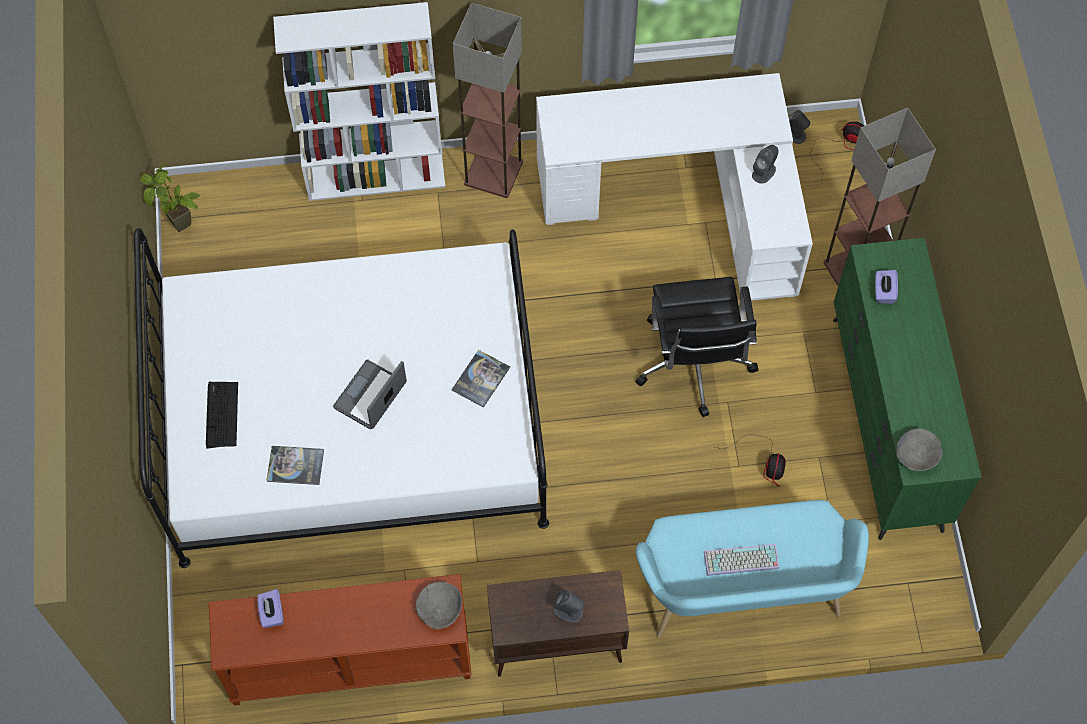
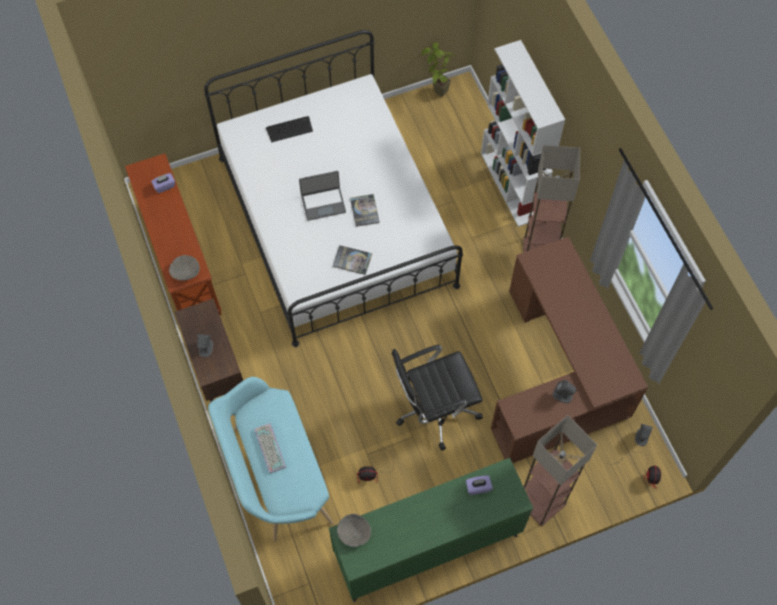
camera: 75 degrees right, 0 degrees up
book [267,446,324,485] -> book moved to [350,194,380,227]
laptop [333,359,407,429] -> laptop turned 150 degrees clockwise [299,171,346,221]
white desk [536,73,813,301] -> brown desk [491,237,648,463]

